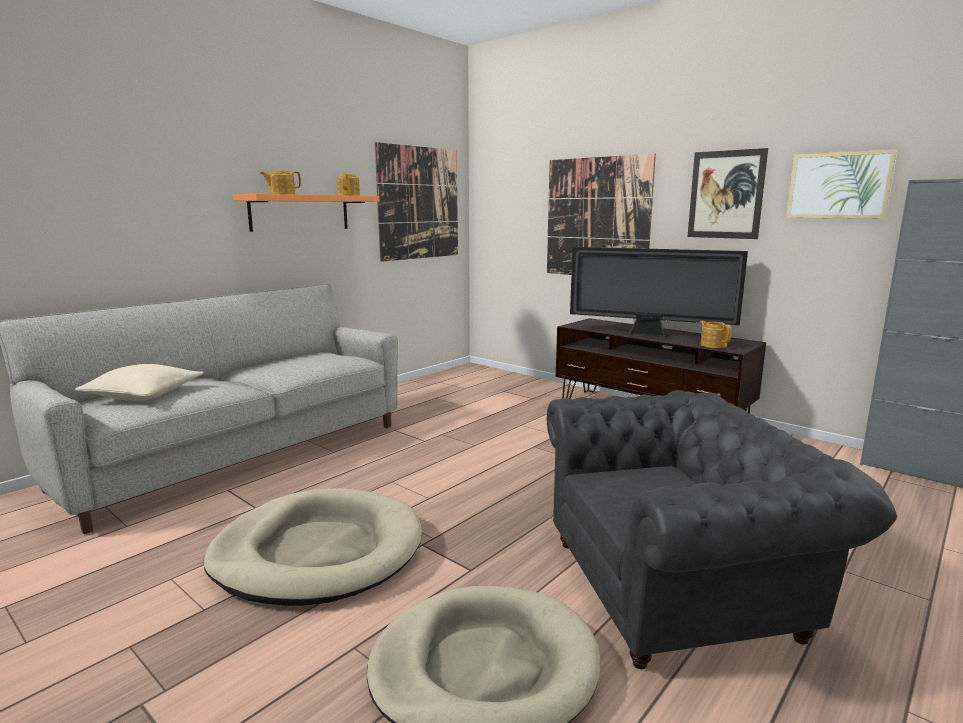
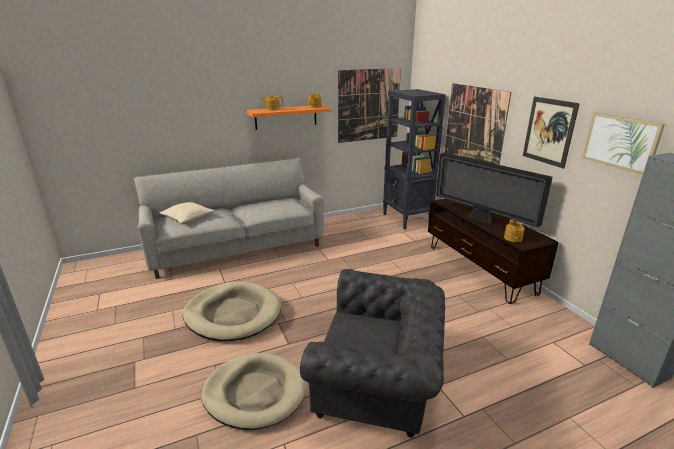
camera: 25 degrees right, 10 degrees up
none -> black bookcase [383,89,446,229]

